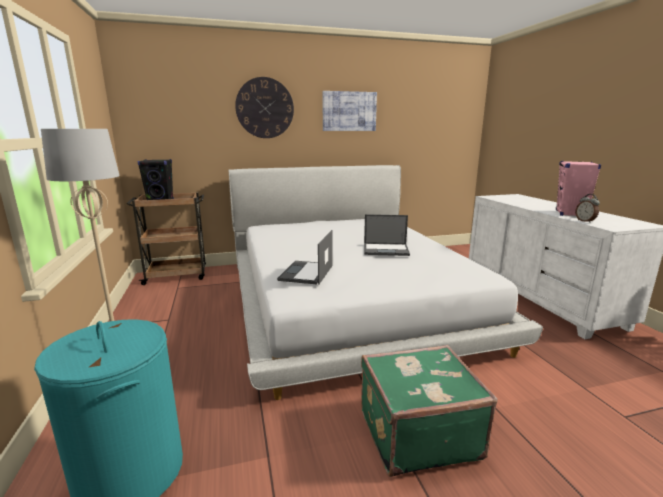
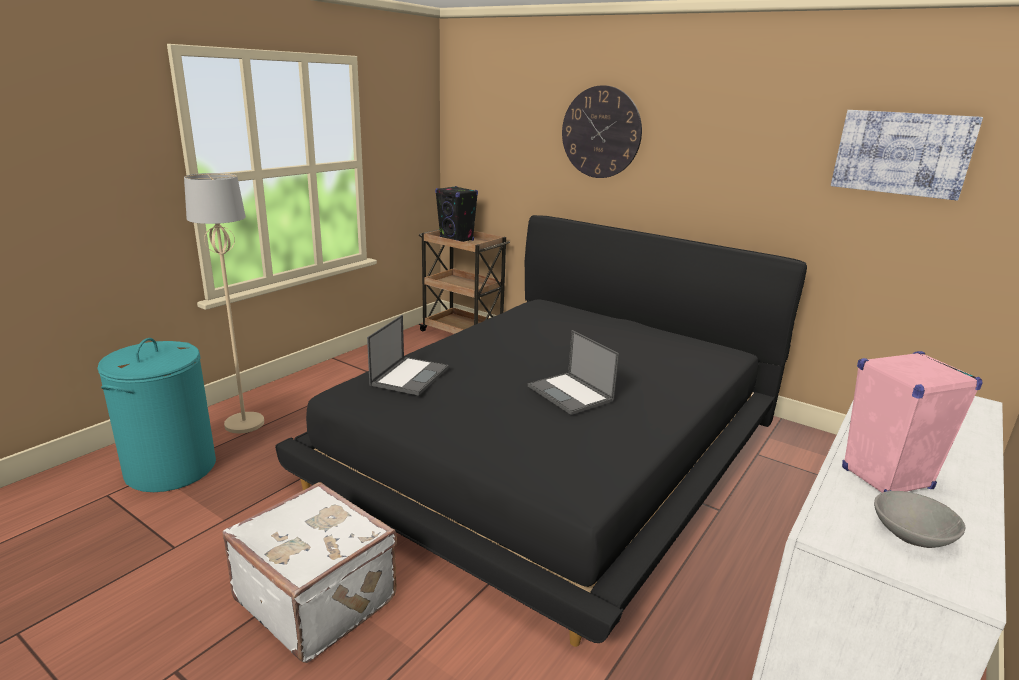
camera: 50 degrees right, 5 degrees up
white bed [228,165,543,400] -> black bed [275,215,807,647]
laptop [277,230,333,285] -> laptop turned 135 degrees clockwise [367,315,449,396]
picture [323,91,377,131] -> picture moved to [831,110,983,201]
green suitcase [361,345,497,477] -> white suitcase [222,482,397,663]
alarm clock [575,194,600,223] -> none
none -> grey bowl [874,491,966,548]

